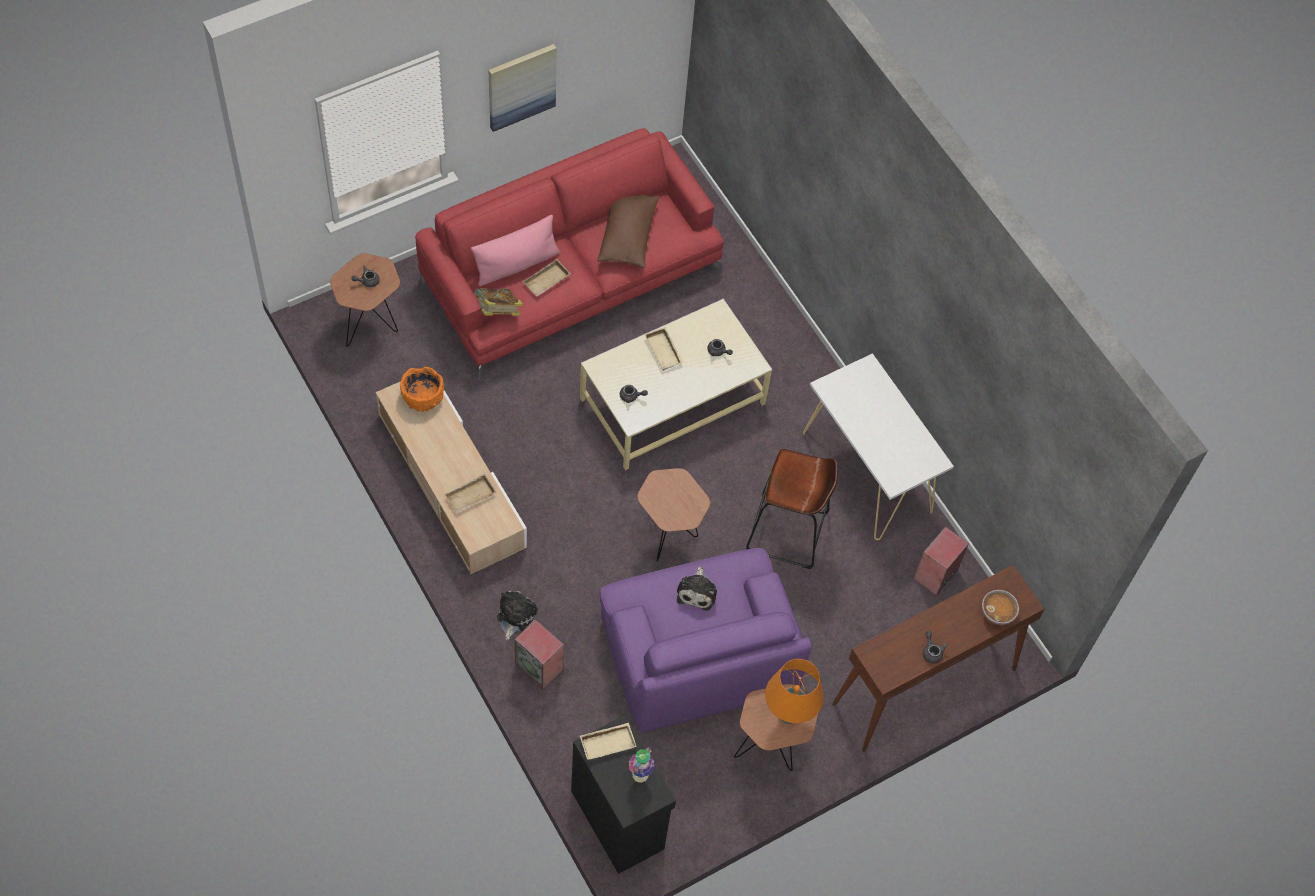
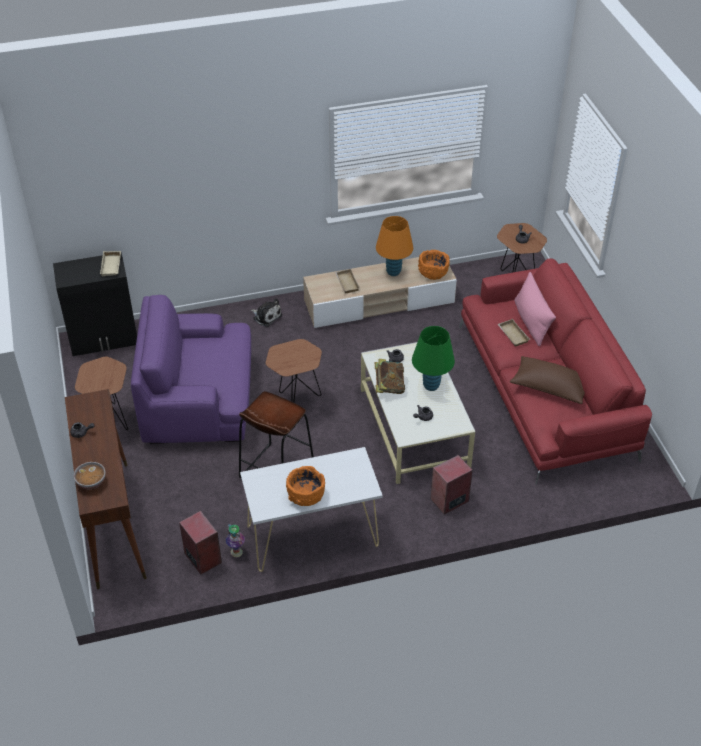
camera: 110 degrees right, 15 degrees down
book [474,288,523,316] -> book moved to [375,359,405,394]
picture [489,44,557,132] -> none
speaker [514,619,564,689] -> speaker moved to [431,455,473,514]
vase [629,747,655,783] -> vase moved to [226,524,245,557]
beige tray [644,327,683,371] -> green table lamp [412,326,455,391]
plush toy [677,566,717,611] -> none
orange table lamp [765,659,824,724] -> orange table lamp moved to [376,216,413,276]
none -> orange bowl [286,466,325,506]

